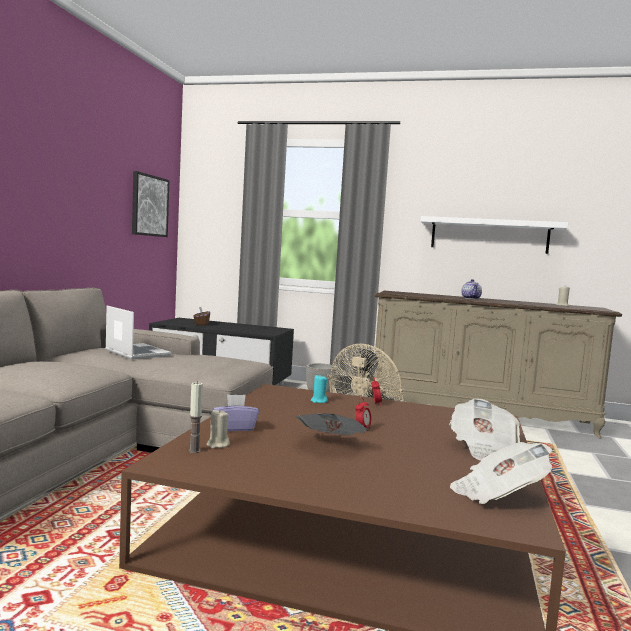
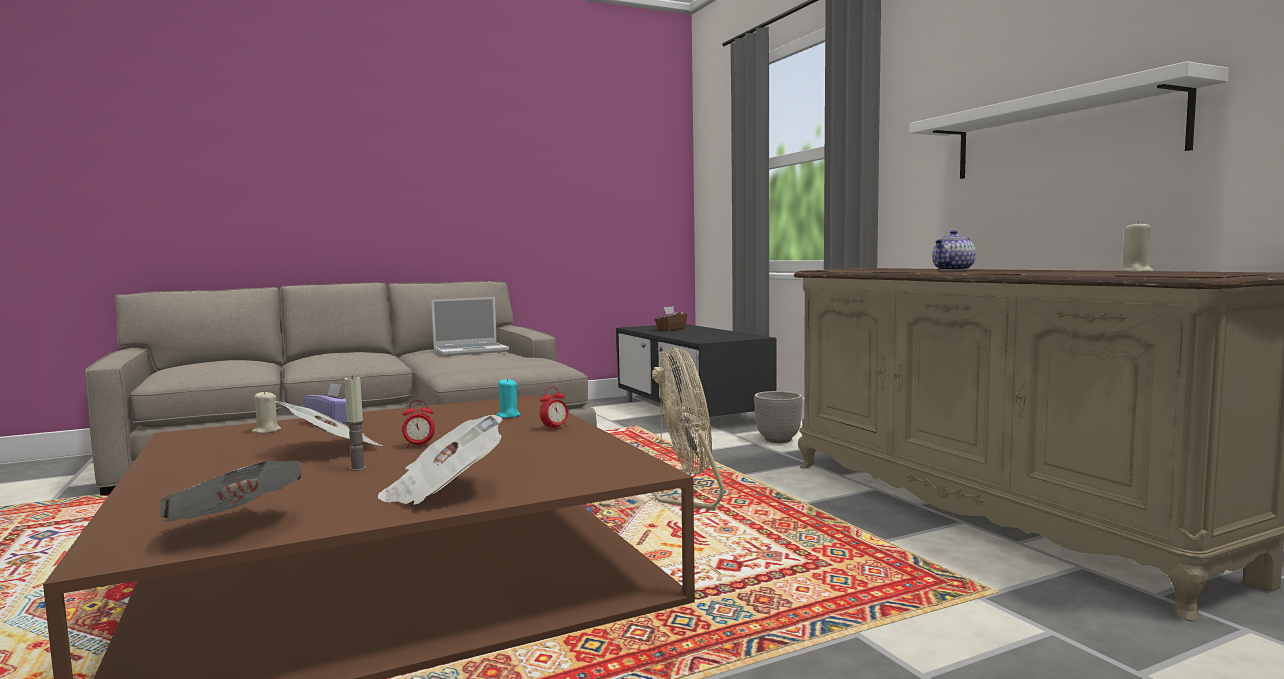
camera: 50 degrees right, 0 degrees up
laptop [105,306,171,360] -> laptop turned 60 degrees clockwise [431,297,509,356]
picture [132,171,169,237] -> none
candle [188,381,203,453] -> candle moved to [344,375,367,471]

